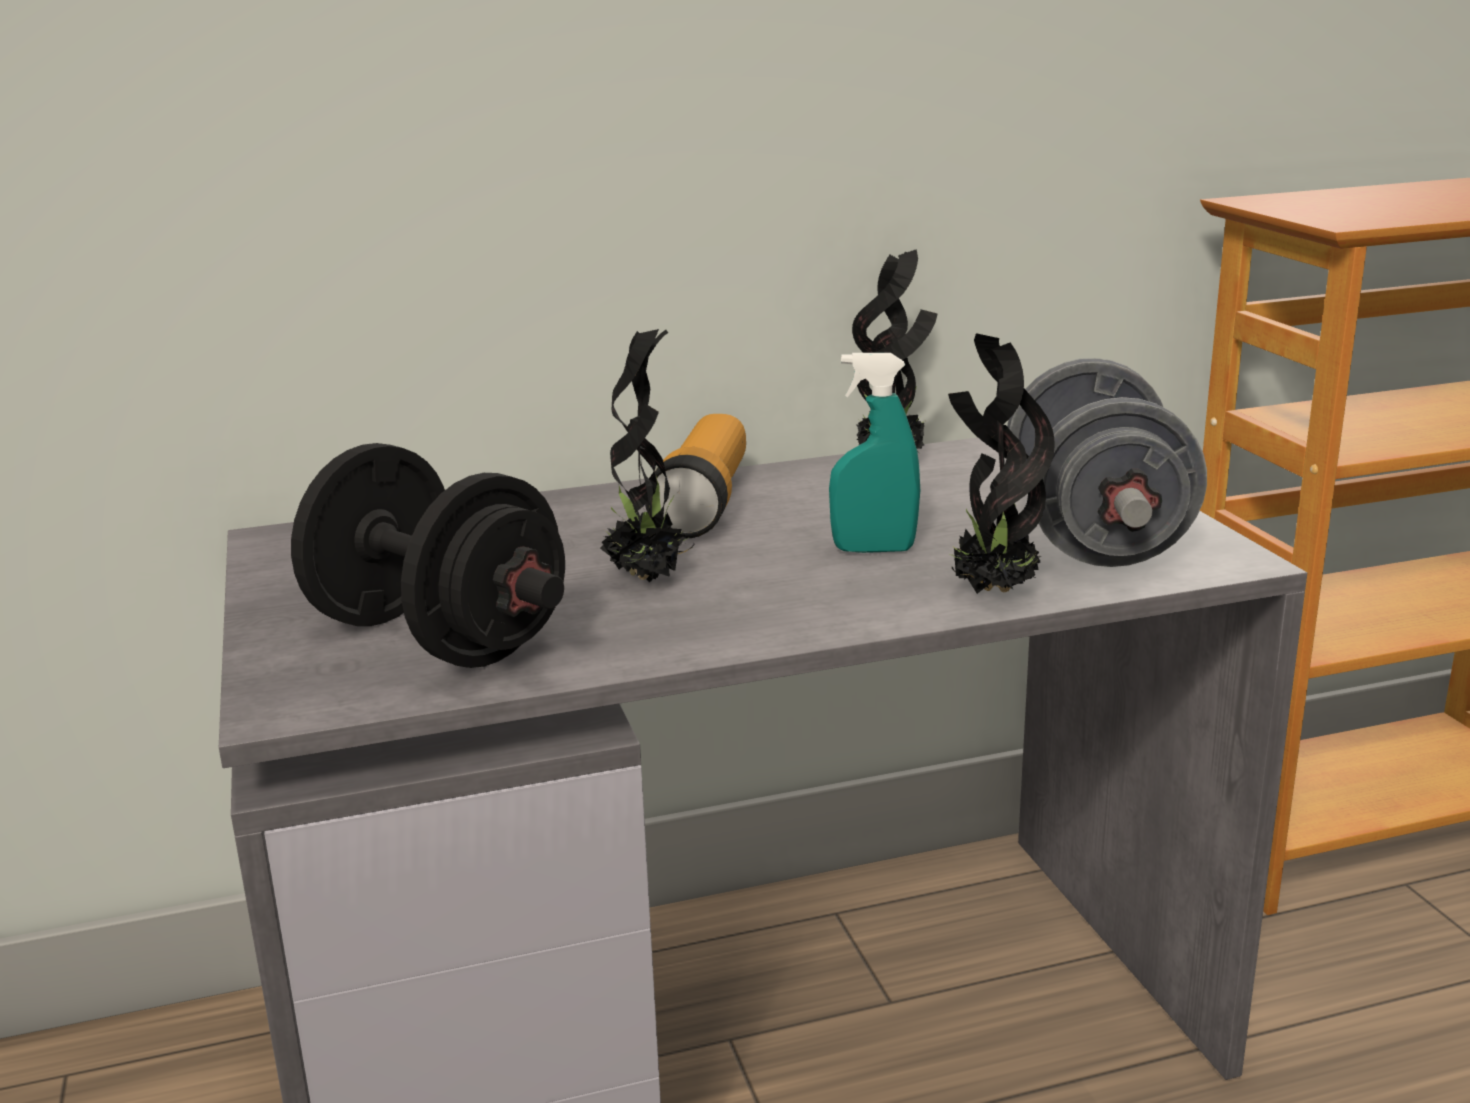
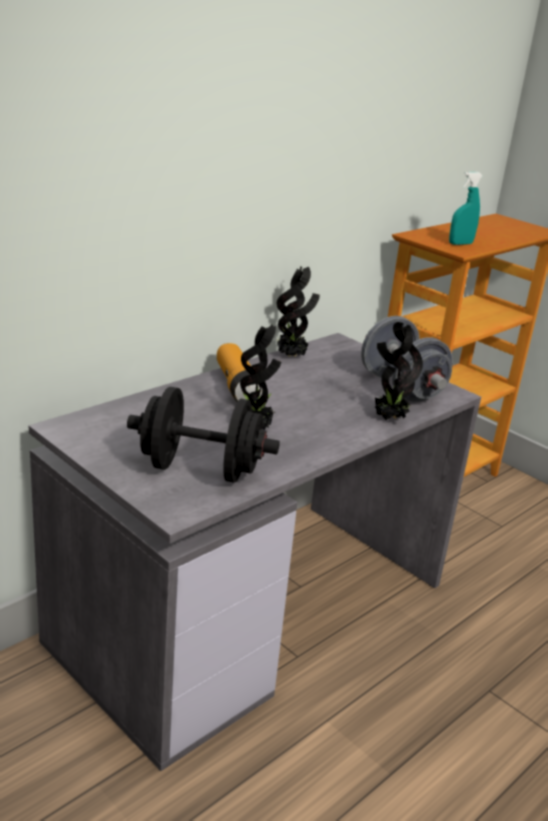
camera: 30 degrees left, 5 degrees up
turquoise spray bottle [829,353,920,553] -> turquoise spray bottle moved to [449,172,483,245]

